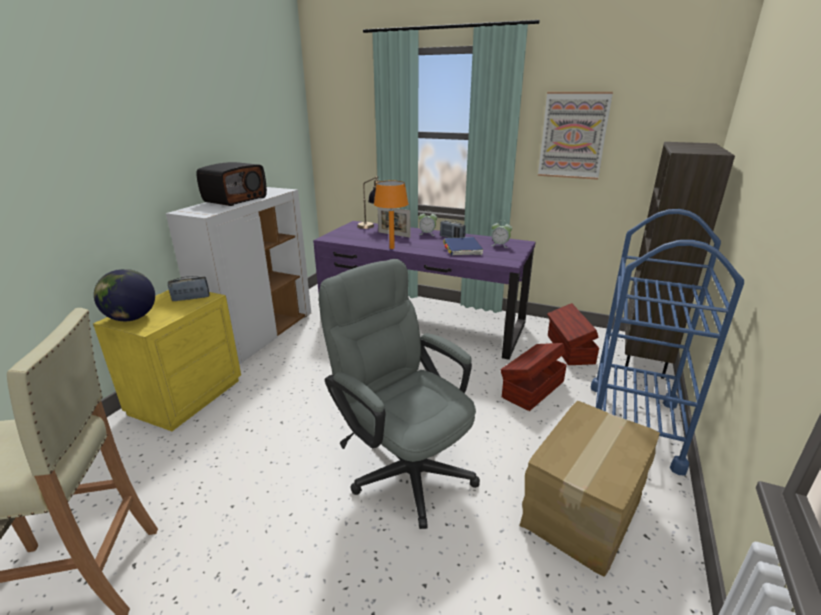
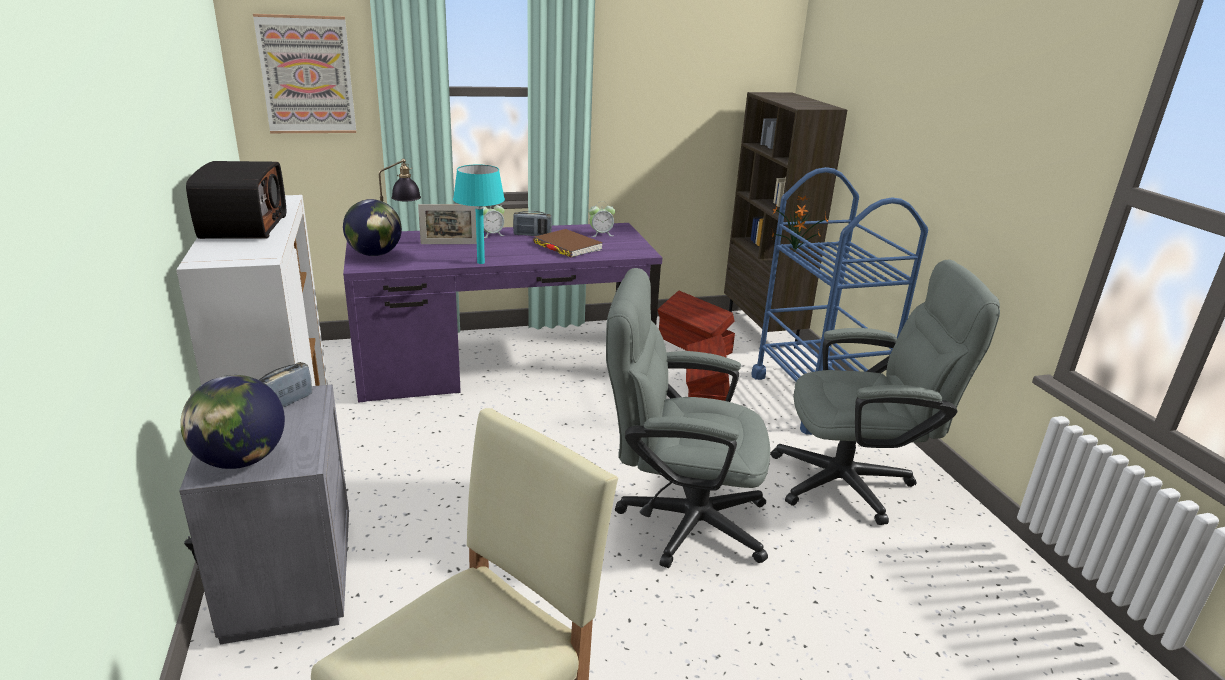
camera: 40 degrees left, 0 degrees up
yellow nightstand [93,290,241,431] -> grey nightstand [179,385,349,644]
orange table lamp [374,181,409,249] -> turquoise table lamp [453,164,505,264]
blue book [443,237,484,256] -> brown book [533,229,603,258]
cardboard box [519,400,660,577] -> grey office chair [770,260,1000,525]
picture [538,92,613,180] -> picture moved to [253,14,356,133]
none -> globe [343,199,402,256]
none -> potted plant [772,196,828,250]

